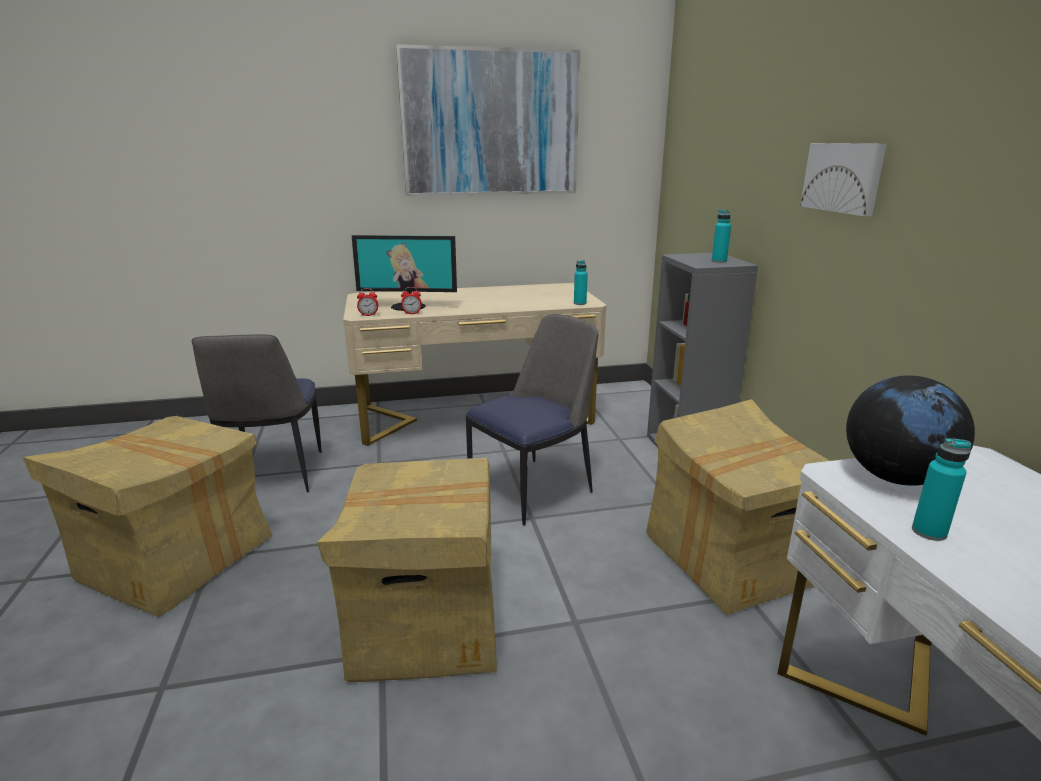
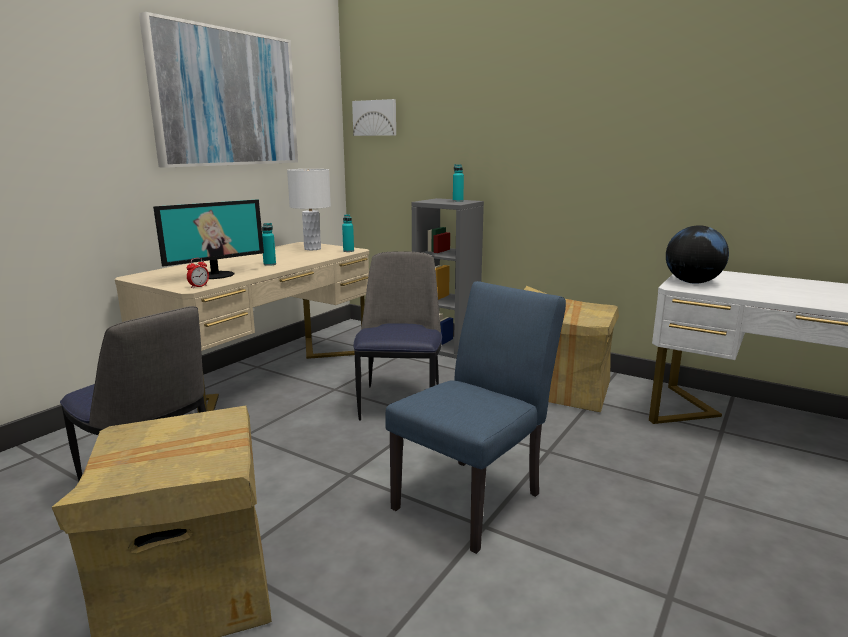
camera: 45 degrees left, 5 degrees down
cardboard box [317,458,497,683] -> blue chair [385,281,566,554]
alarm clock [401,287,422,315] -> none
picture [800,143,887,216] -> picture moved to [352,99,396,136]
turquoise bottle [912,438,971,541] -> turquoise bottle moved to [262,223,276,266]
none -> white table lamp [287,169,331,250]

